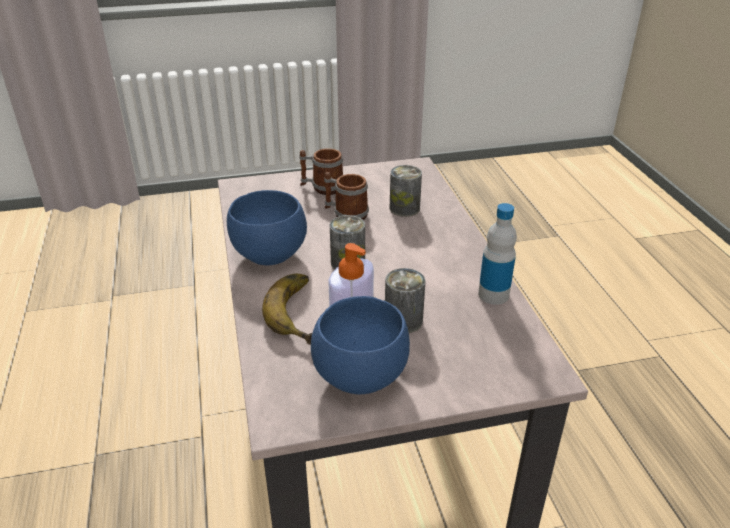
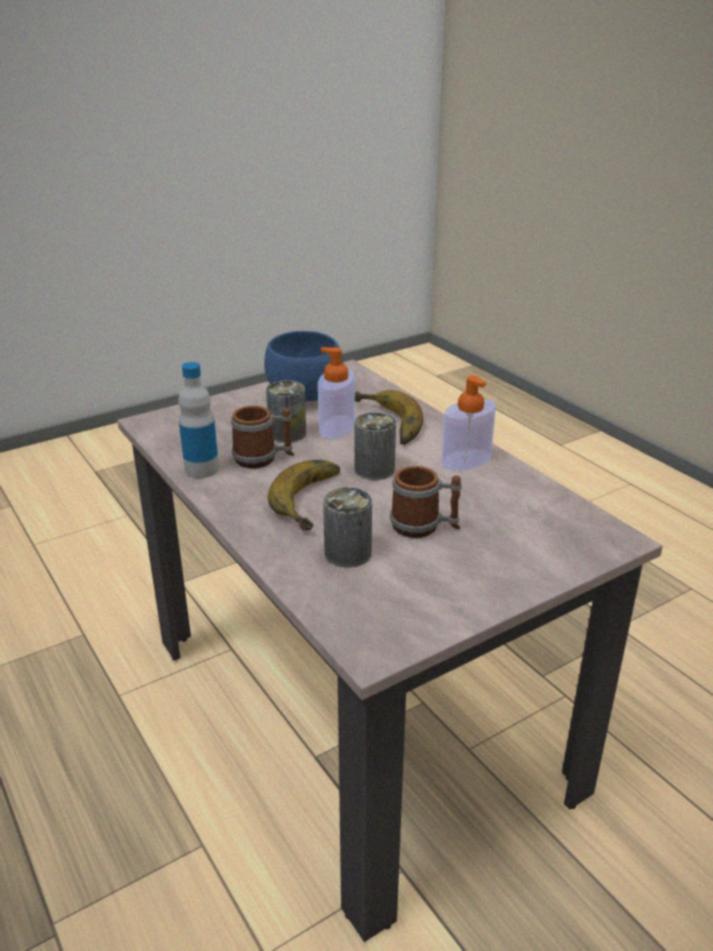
camera: 160 degrees right, 5 degrees down
blue bowl [227,190,307,266] -> soap dispenser [442,376,496,471]
mug [299,148,343,195] -> mug moved to [231,406,294,468]
none -> banana [268,460,340,531]

